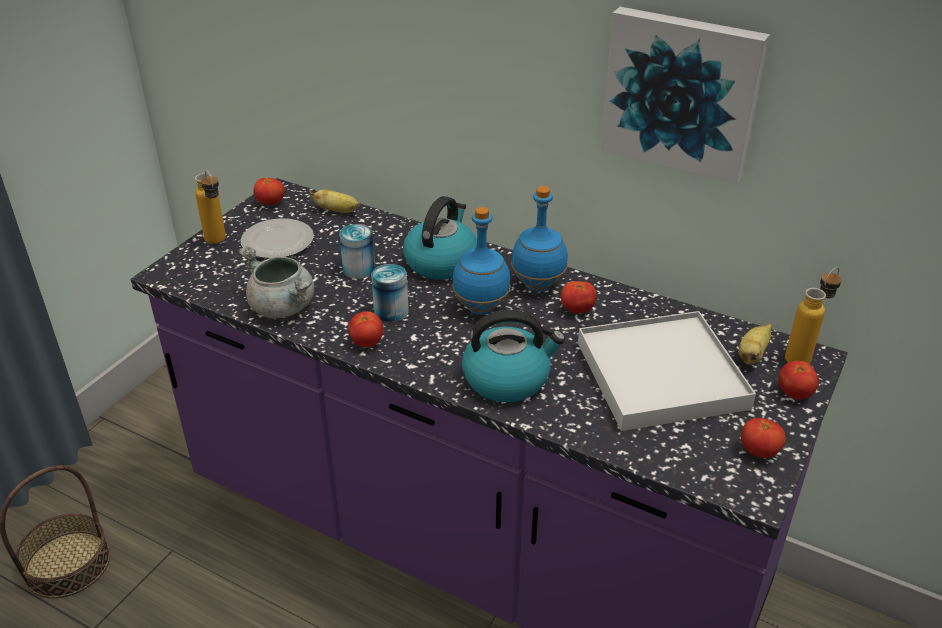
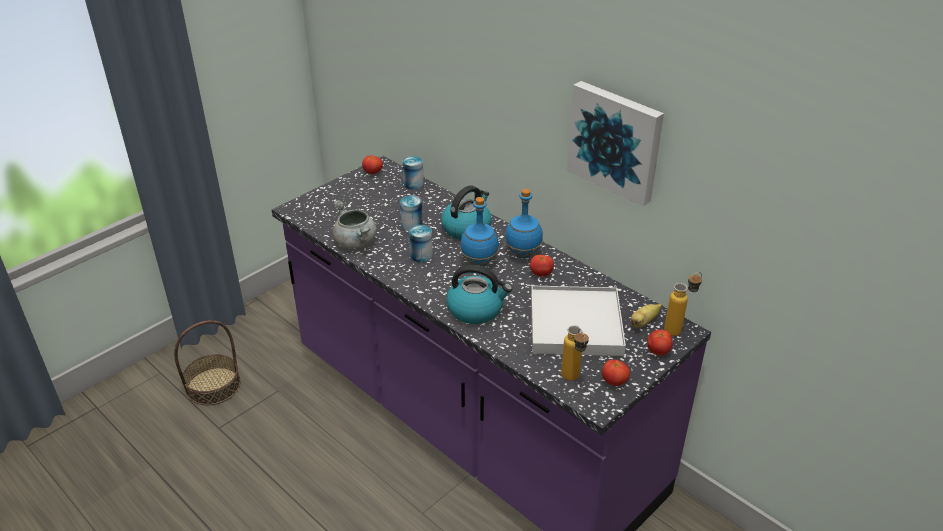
camera: 15 degrees right, 0 degrees up
bottle [195,170,226,244] -> bottle moved to [561,325,589,381]
plate [241,218,314,258] -> none
banana [309,190,359,213] -> can [402,156,424,190]
tomato [348,311,384,348] -> none

